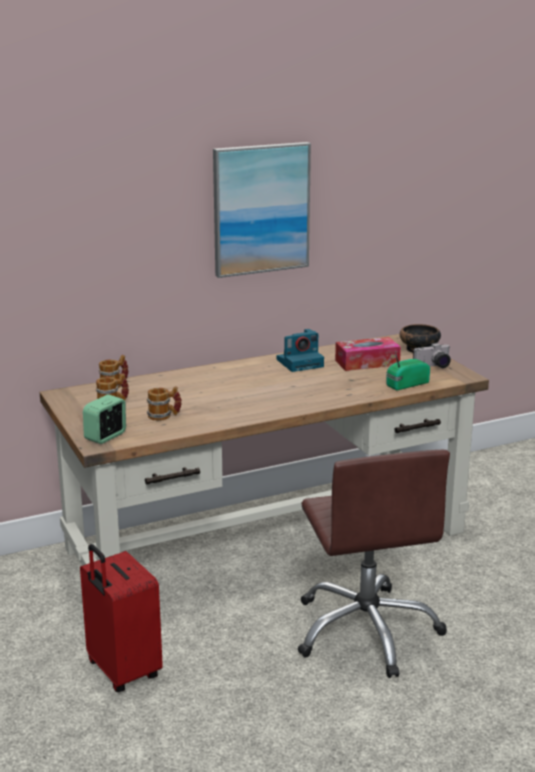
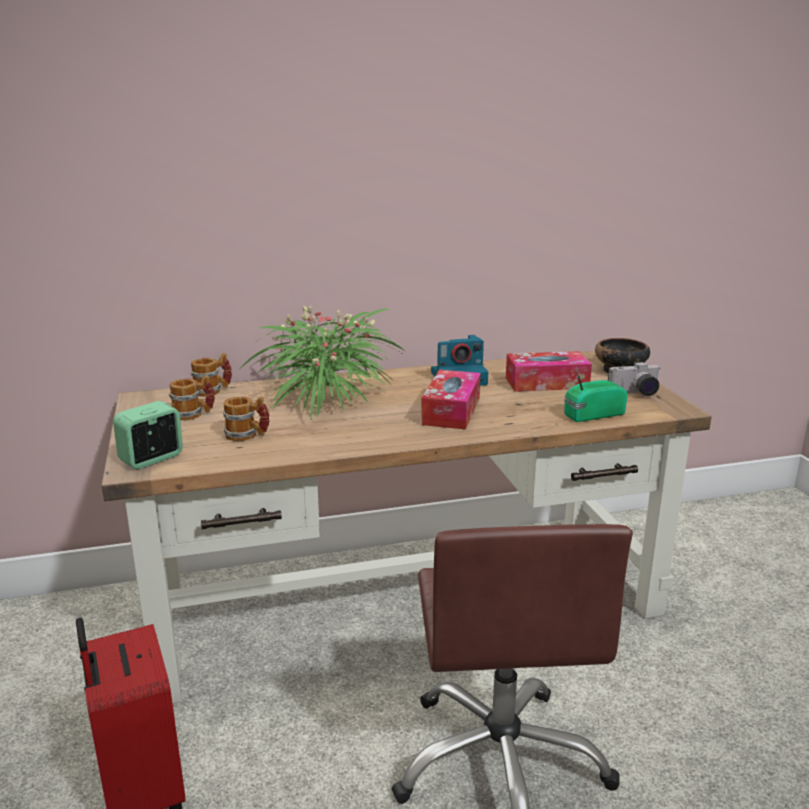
camera: 10 degrees right, 0 degrees up
picture [213,142,311,278] -> none
none -> potted plant [240,306,408,420]
none -> tissue box [421,370,480,429]

